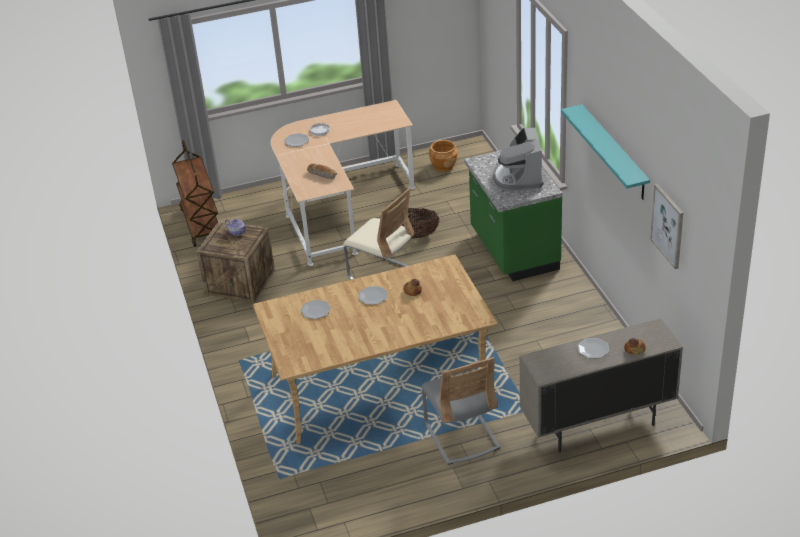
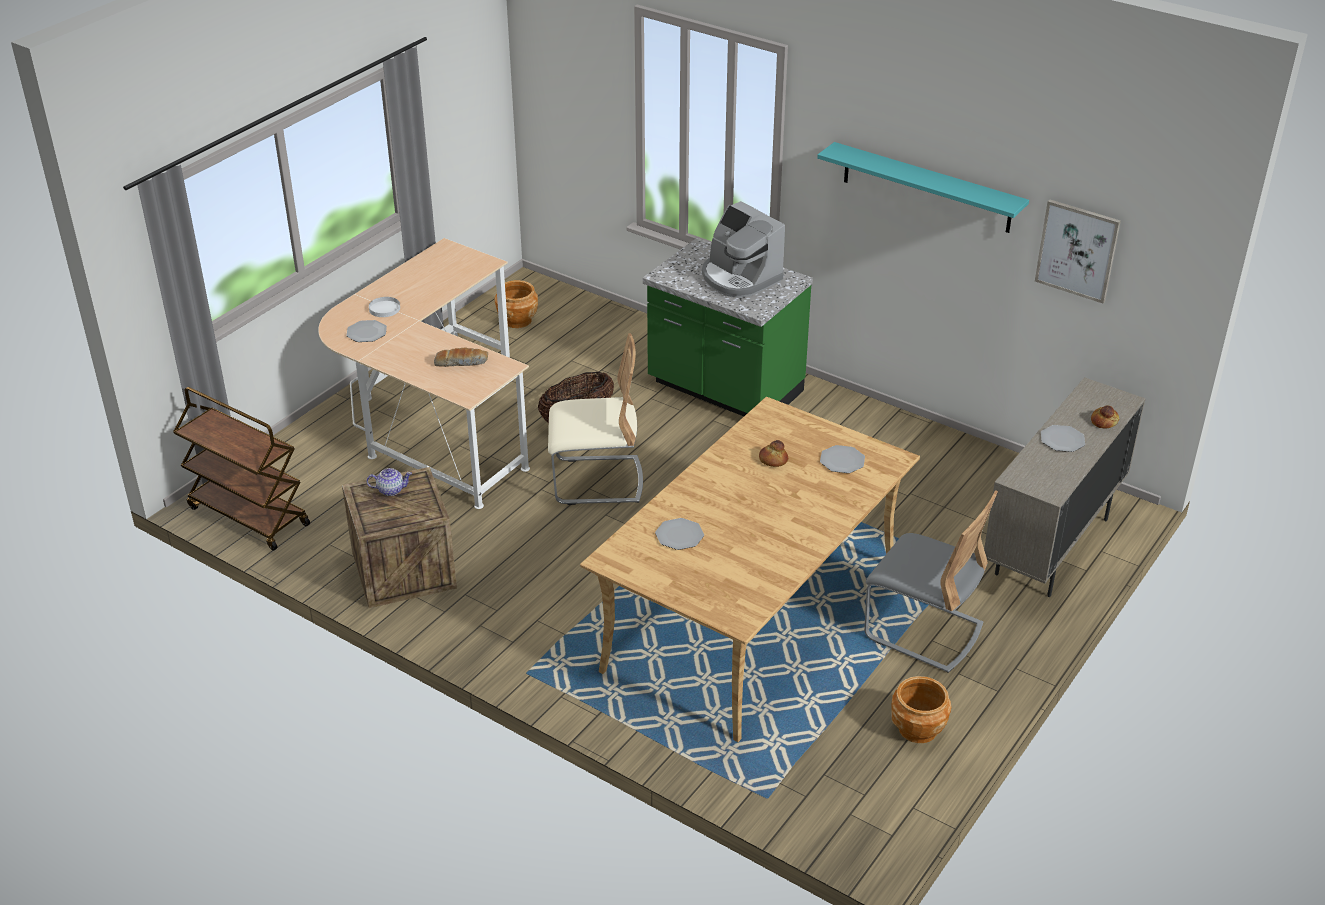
camera: 40 degrees left, 0 degrees up
plate [358,286,388,305] -> plate moved to [820,445,865,473]
none -> brown planter [891,676,951,743]

